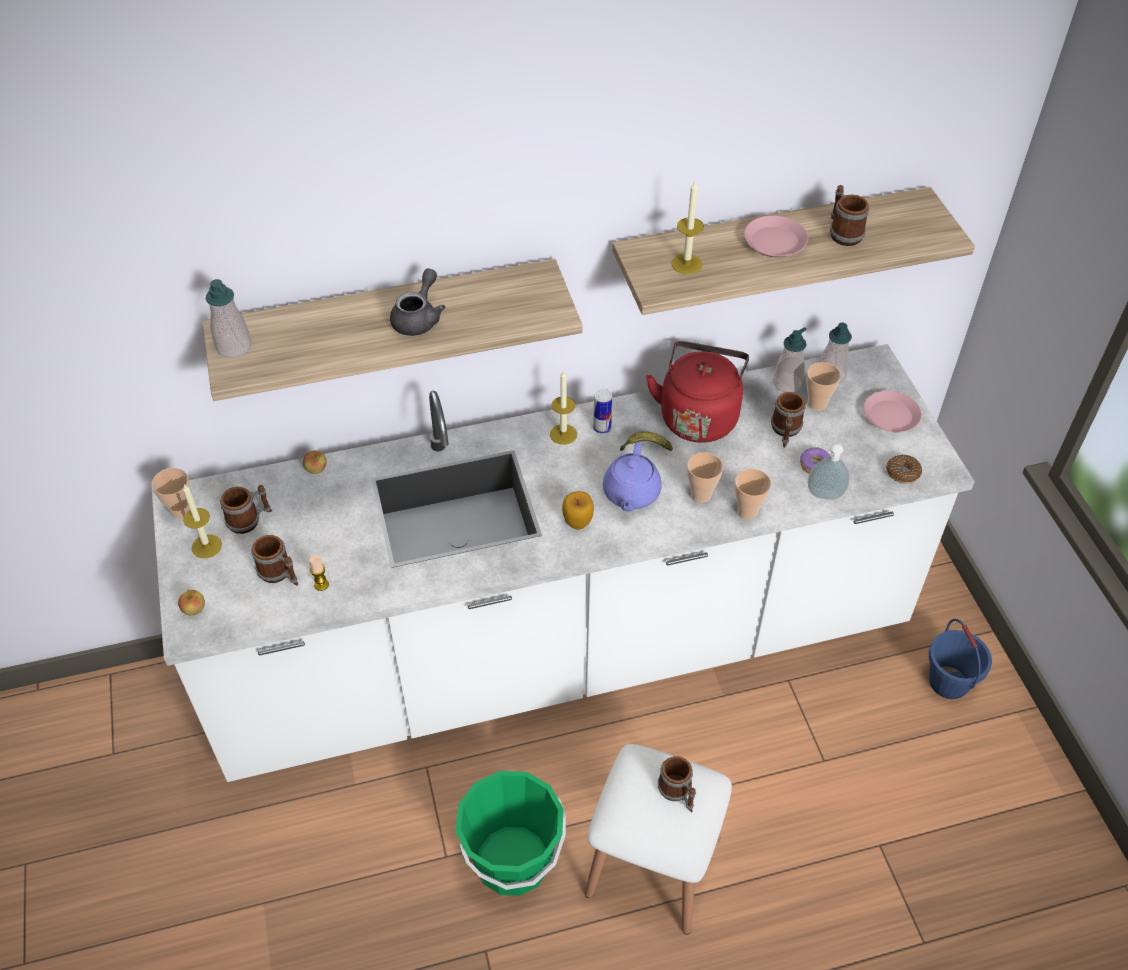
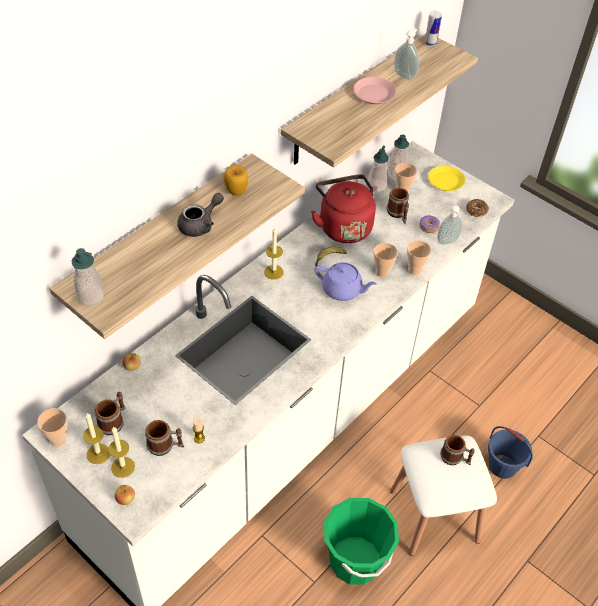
camera: 35 degrees left, 0 degrees up
grey teapot [390,268,445,336] -> grey teapot turned 60 degrees clockwise [177,193,224,237]
apple [562,491,594,530] -> apple moved to [224,165,248,196]
can [593,389,612,434] -> can moved to [425,11,442,46]
purple teapot [603,442,662,512] -> purple teapot turned 45 degrees counterclockwise [314,262,377,301]
candle [671,182,704,274] -> candle moved to [108,426,135,478]
mug [830,185,869,246] -> soap dispenser [394,29,419,79]
pink plate [863,391,922,433] -> yellow plate [428,166,465,191]
blue bucket [929,619,992,699] -> blue bucket moved to [488,426,533,479]

